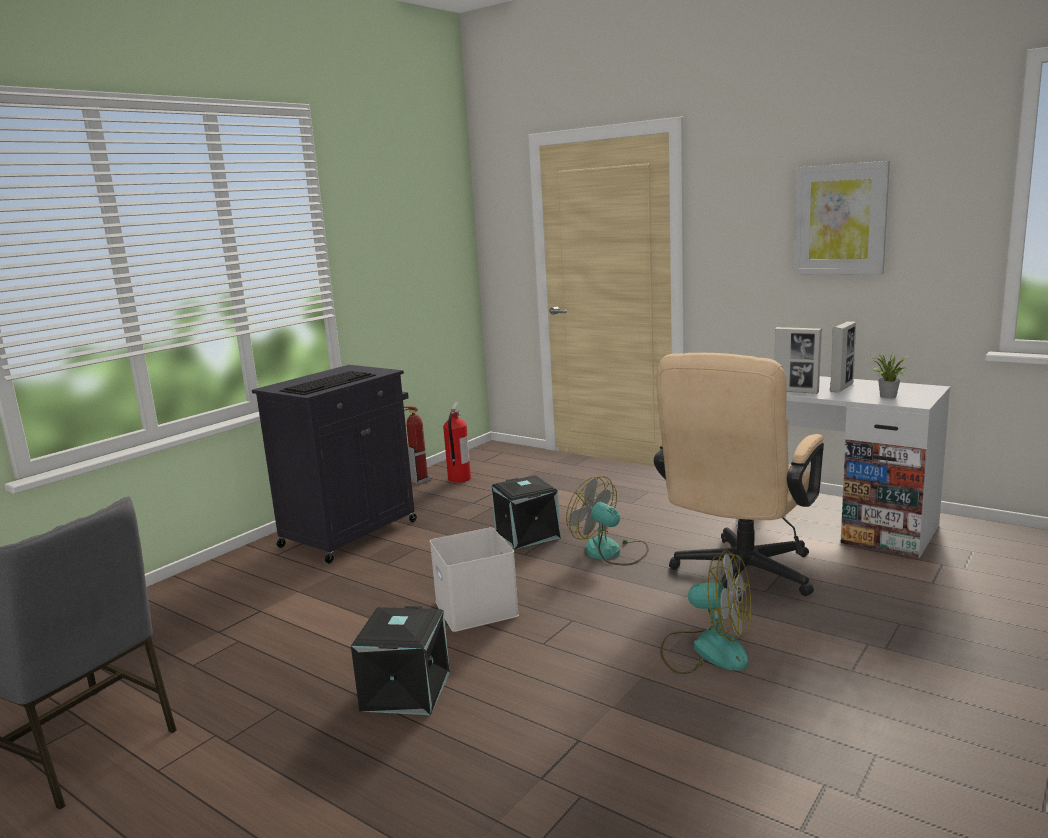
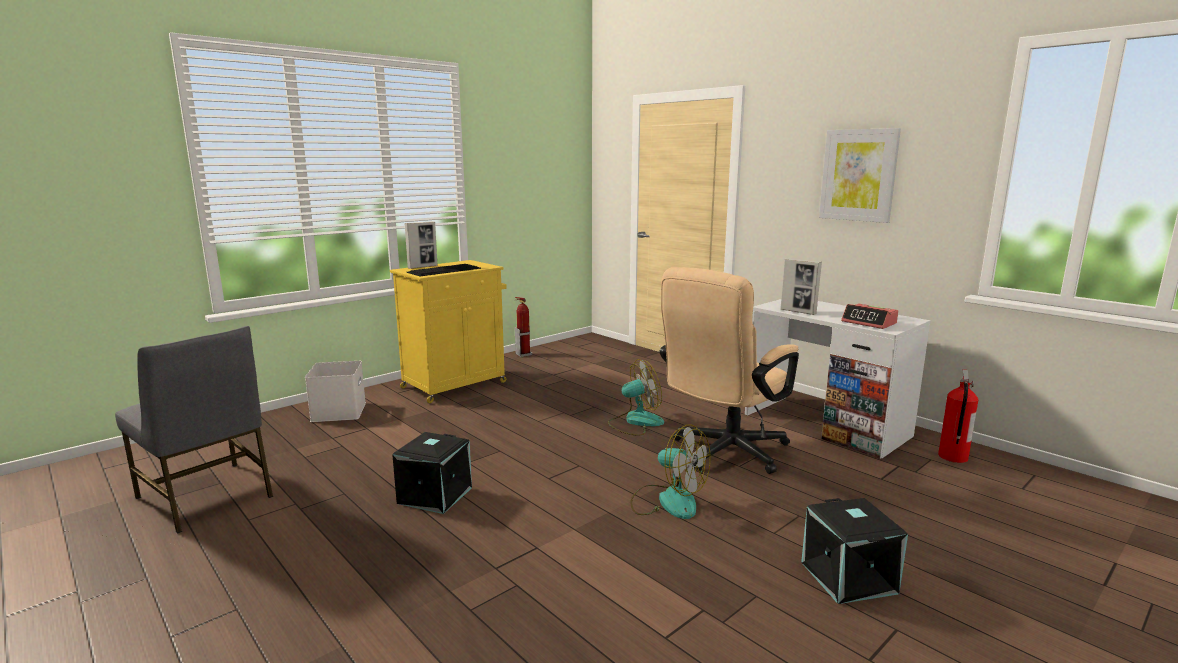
camera: 10 degrees right, 0 degrees up
black cabinet [252,365,417,563] -> yellow cabinet [390,260,507,403]
white storage box [430,527,519,632] -> white storage box moved to [305,361,366,422]
fire extinguisher [443,402,471,483] -> fire extinguisher moved to [938,369,979,463]
black storage box [492,475,561,549] -> black storage box moved to [801,498,908,604]
fan [566,476,649,565] -> fan turned 105 degrees clockwise [608,359,664,436]
picture frame [830,321,856,393] -> picture frame moved to [404,221,437,269]
potted plant [870,351,910,399] -> alarm clock [841,304,898,329]

